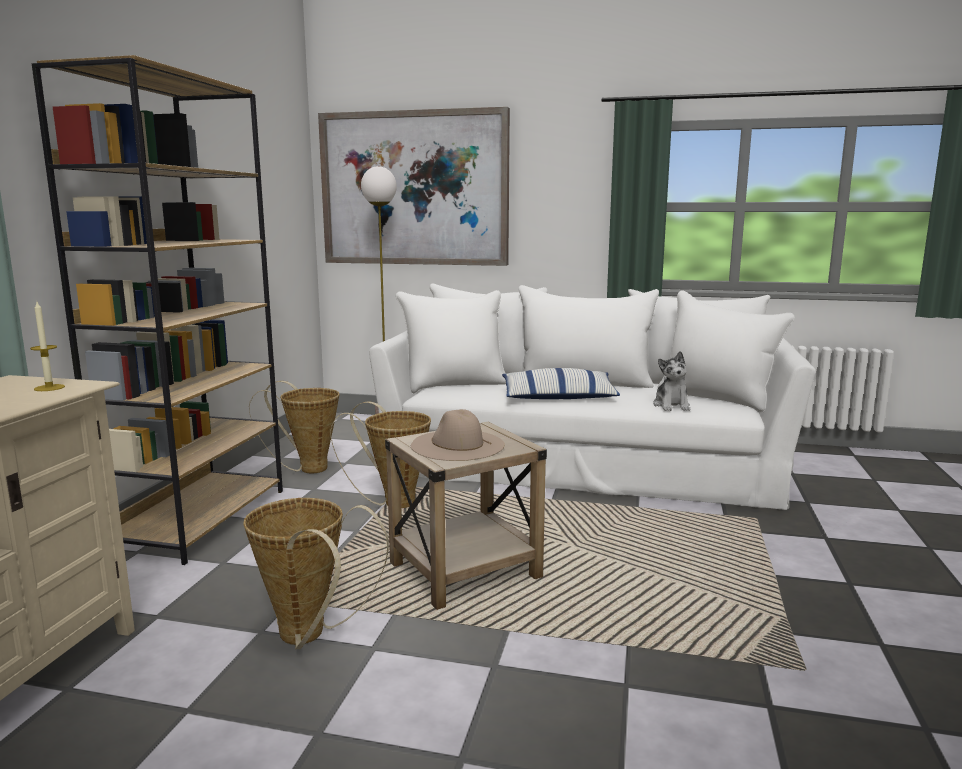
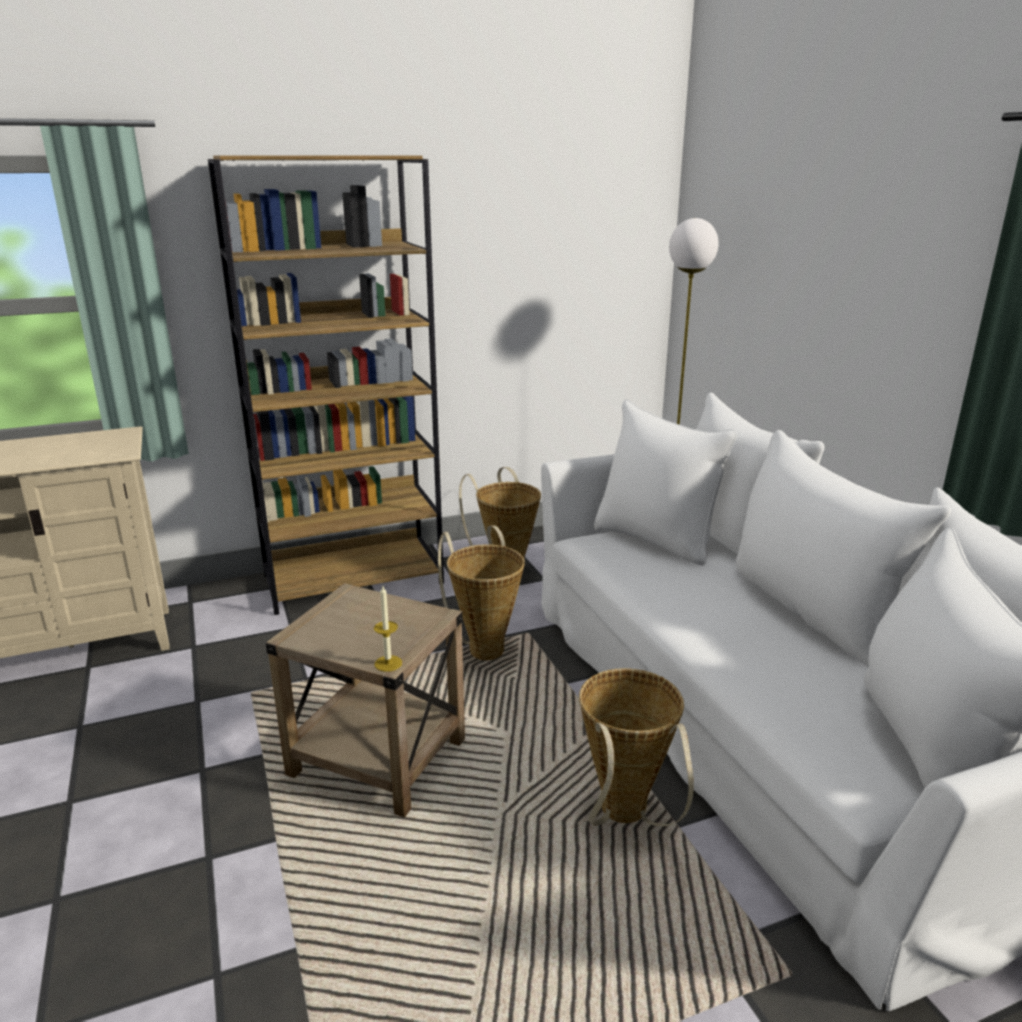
camera: 55 degrees right, 10 degrees up
candle [30,302,65,391] -> candle moved to [374,586,402,672]
basket [243,498,389,649] -> basket moved to [579,668,694,826]
picture [318,107,510,266] -> none
beige hat [411,409,505,461] -> none
pillow [502,368,620,399] -> none
plush toy [653,351,691,411] -> none

